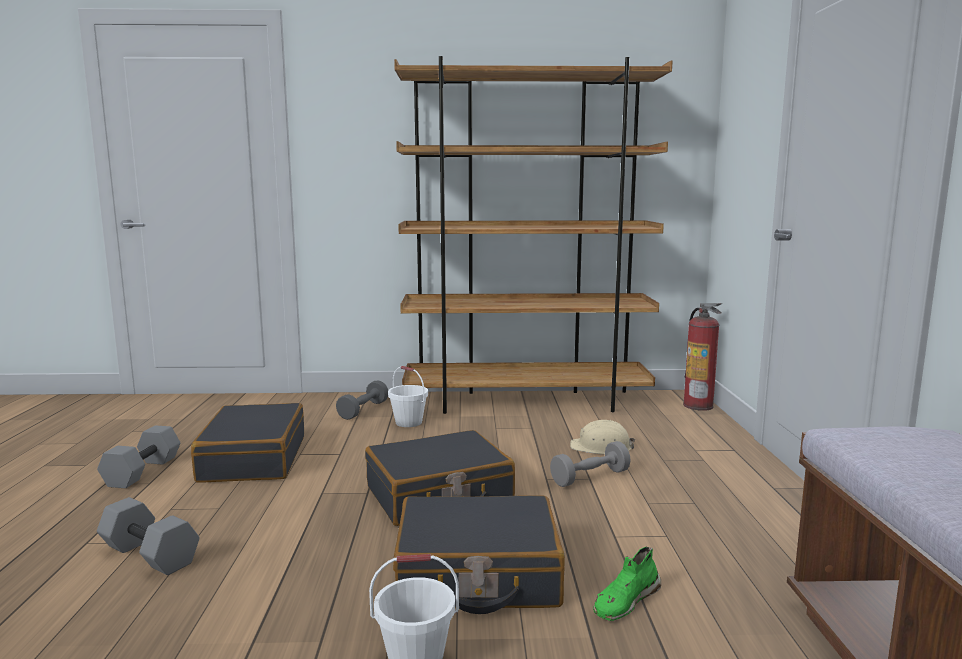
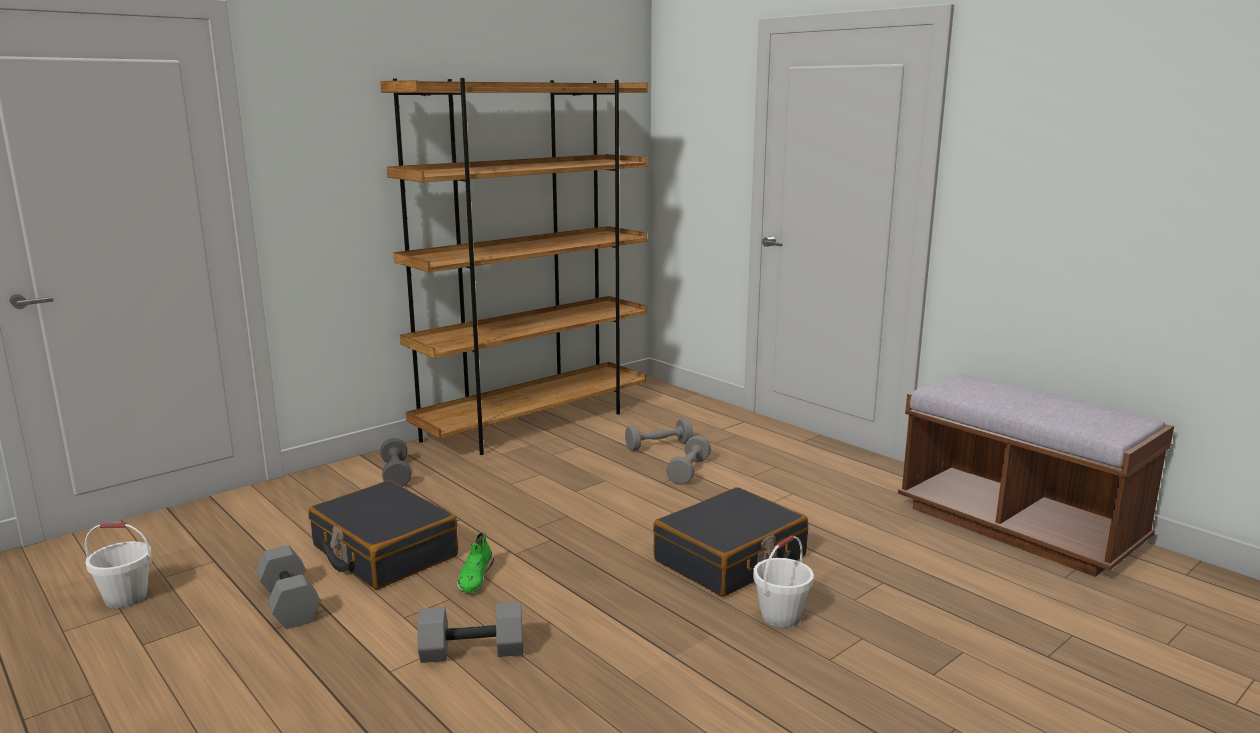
camera: 40 degrees left, 5 degrees up
black suitcase [365,430,515,526] -> none
white bucket [388,366,428,427] -> white bucket moved to [85,523,152,608]
beige hard hat [570,420,635,454] -> grey dumbbell [625,418,693,451]
green shoe [593,547,661,621] -> green shoe moved to [456,532,494,593]
fire extinguisher [683,303,723,411] -> none

